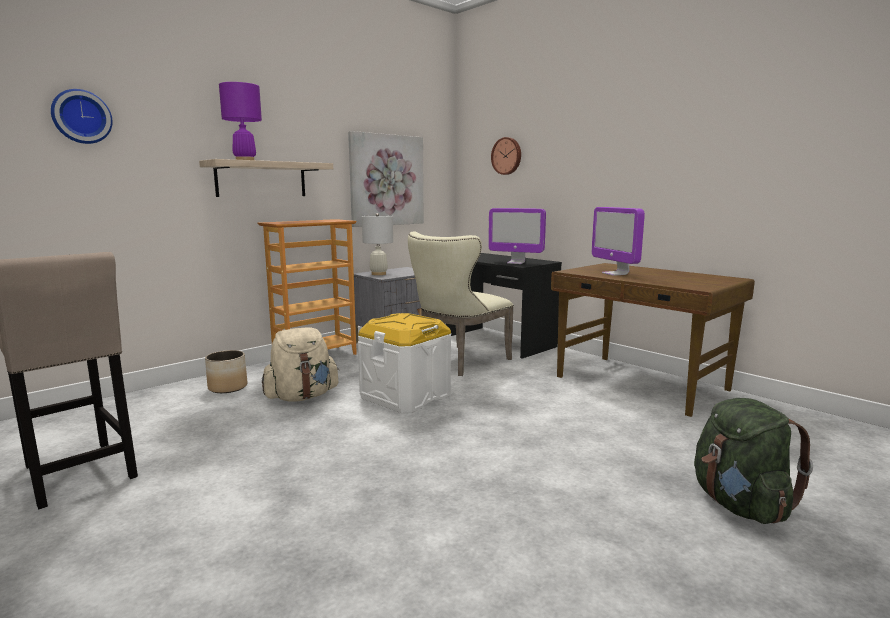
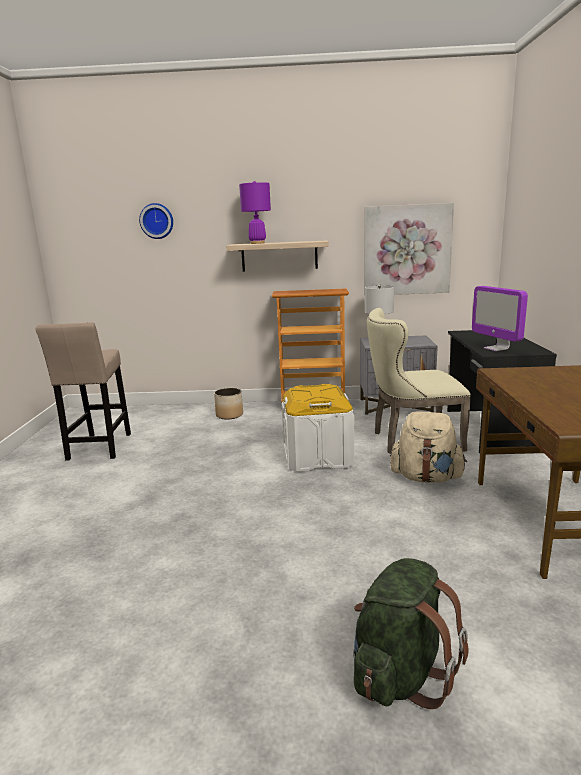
camera: 45 degrees right, 5 degrees up
beige backpack [262,327,339,402] -> beige backpack moved to [390,412,467,482]
wall clock [491,137,521,175] -> none
monitor [592,207,645,276] -> none

